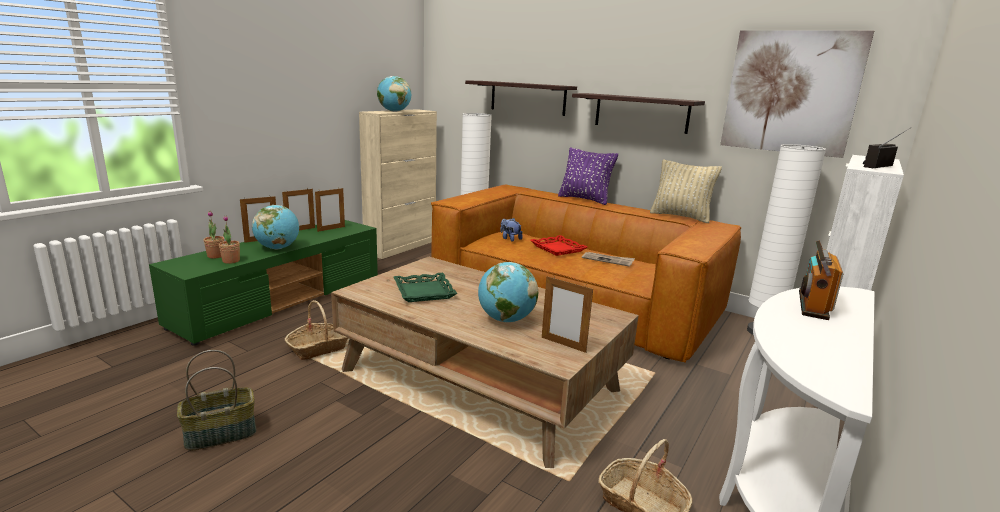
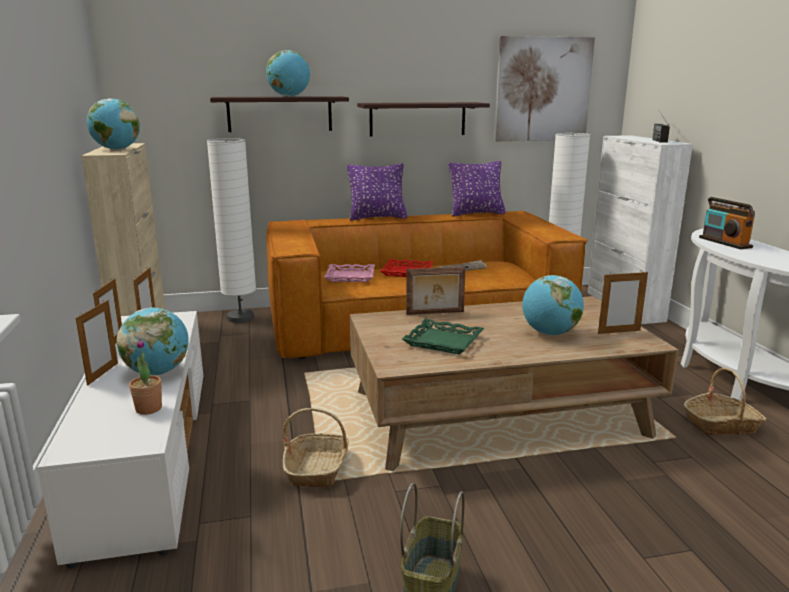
camera: 45 degrees left, 0 degrees up
green tv stand [149,220,378,346] -> white tv stand [37,311,203,569]
potted plant [203,211,224,258] -> none
plush toy [500,218,522,242] -> pink tray [324,264,375,282]
beige pillow [650,160,722,223] -> purple pillow [448,161,506,217]
none -> globe [266,50,310,97]
none -> picture frame [406,267,466,315]

